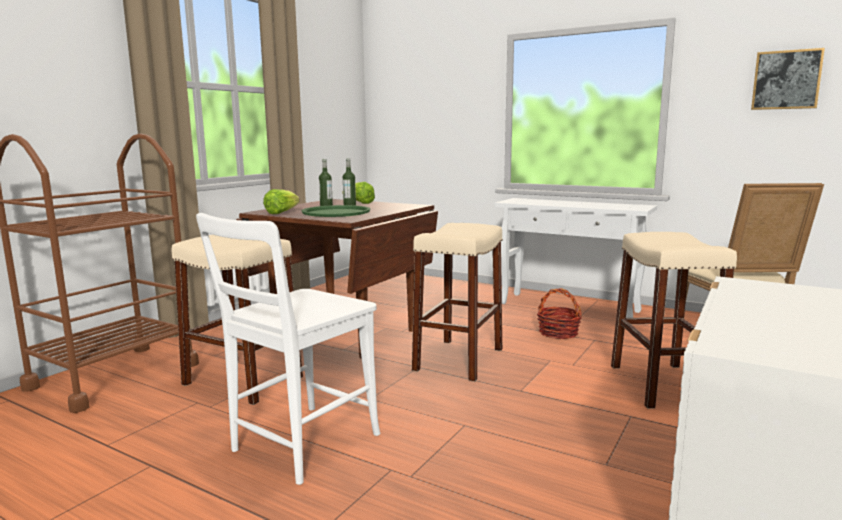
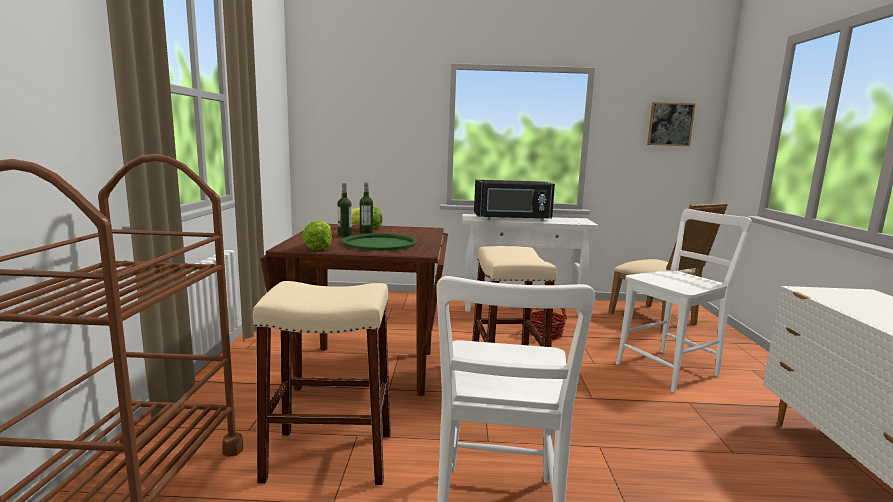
camera: 30 degrees left, 0 degrees up
beige stool [611,232,737,409] -> white chair [615,209,752,393]
none -> black microwave [474,180,555,221]

